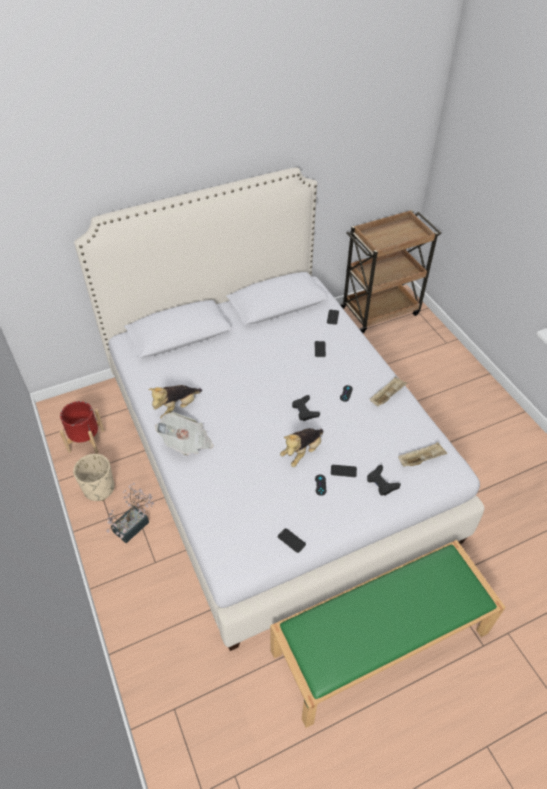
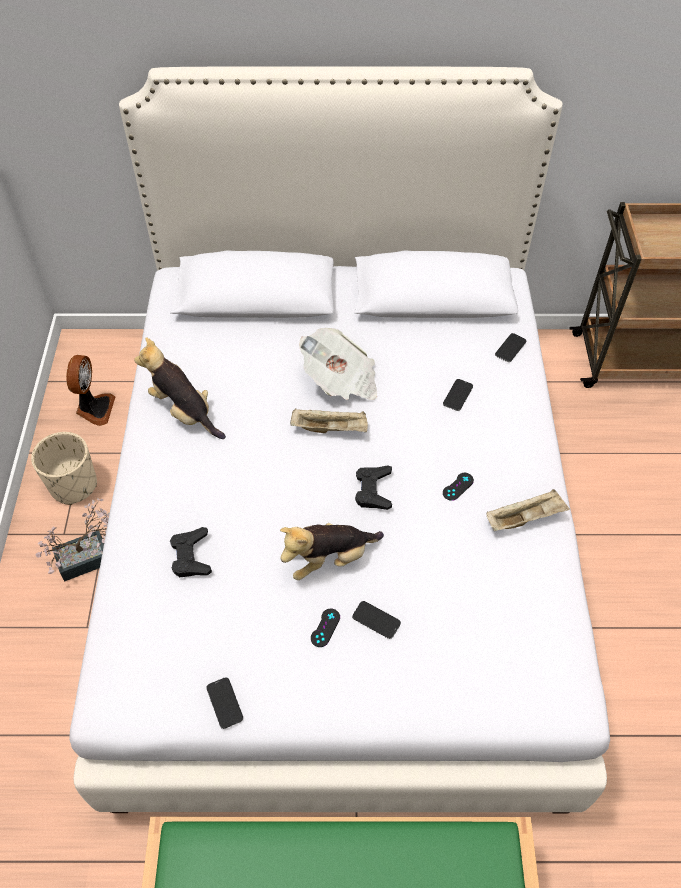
camera: 25 degrees right, 5 degrees up
red planter [60,401,105,454] -> fan [66,355,116,426]
plush toy [148,385,202,419] -> plush toy turned 60 degrees clockwise [134,338,226,439]
newspaper [155,412,214,455] -> newspaper moved to [299,328,377,400]
black game controller [367,465,401,496] -> black game controller moved to [170,527,212,577]
beige tray [398,442,448,467] -> beige tray moved to [290,409,368,433]

